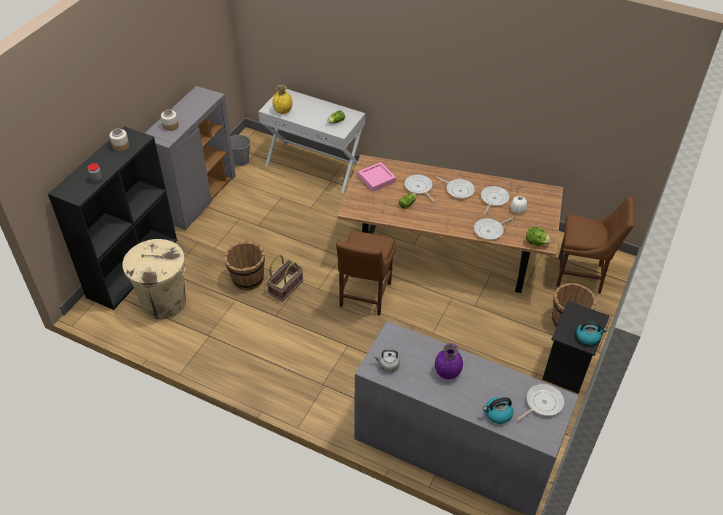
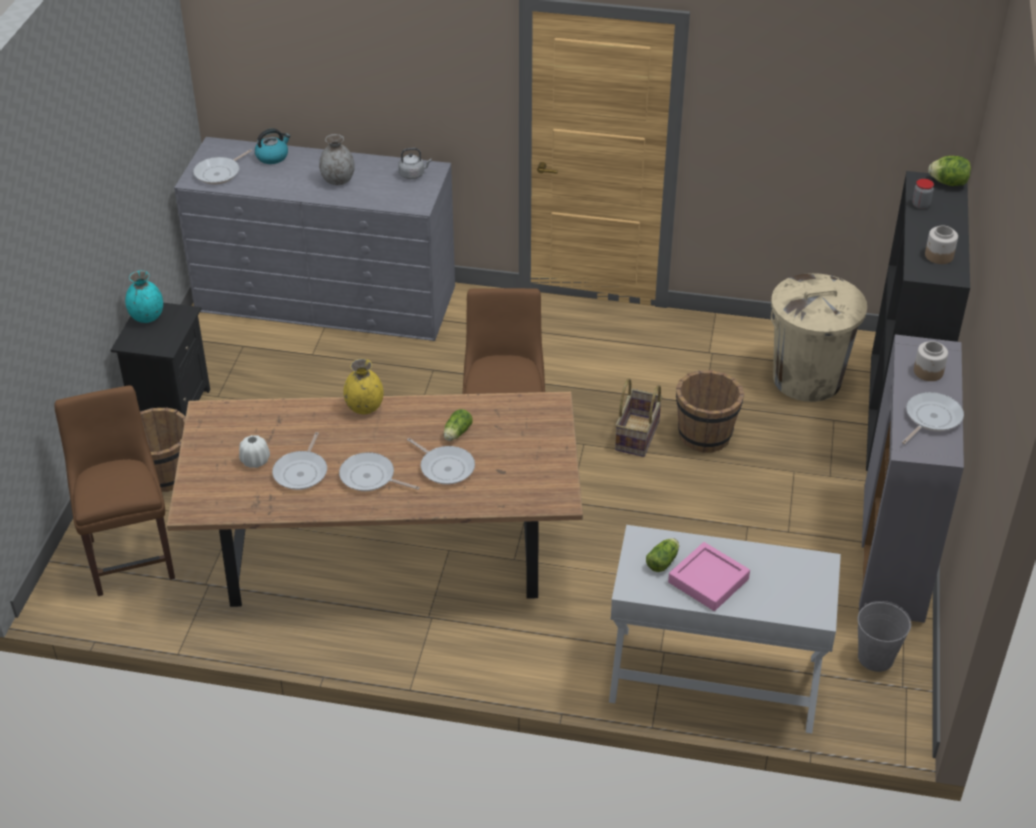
camera: 165 degrees right, 5 degrees down
yellow vase [272,85,292,114] -> yellow vase moved to [343,359,384,414]
pink tray [358,162,396,192] -> pink tray moved to [668,542,750,611]
purple vase [435,343,463,379] -> grey vase [319,134,355,185]
frying pan [474,217,513,240] -> frying pan moved to [902,392,964,444]
lettuce [526,226,551,246] -> lettuce moved to [928,156,971,186]
brown chair [556,196,635,294] -> brown chair turned 75 degrees clockwise [54,385,175,596]
kettle [576,322,607,345] -> turquoise vase [125,271,163,323]

